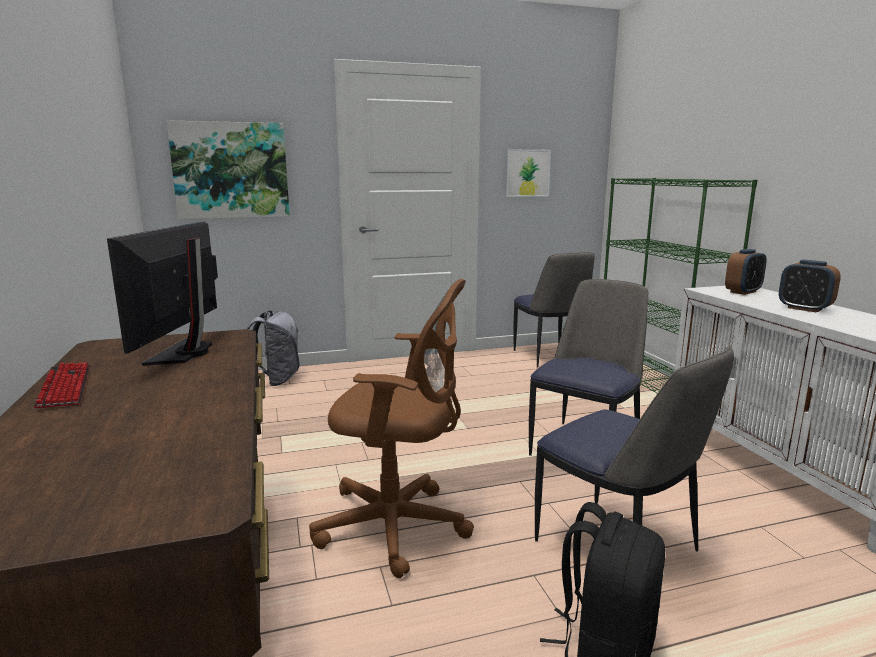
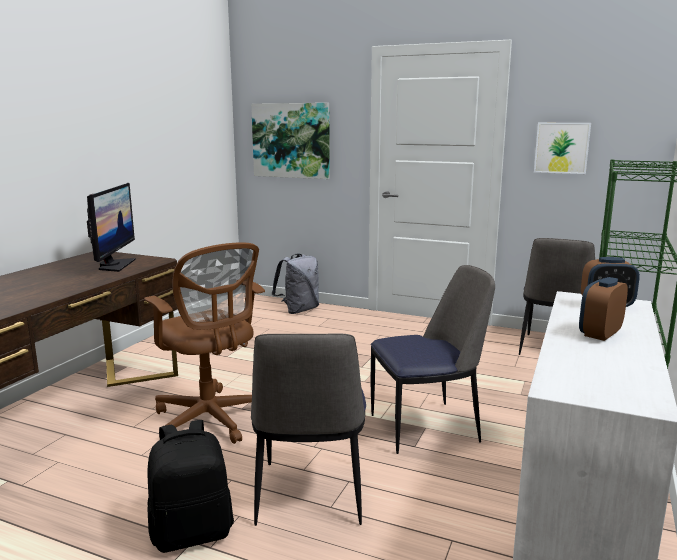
camera: 40 degrees right, 0 degrees up
keyboard [34,362,90,408] -> none
monitor [107,222,218,366] -> monitor turned 135 degrees clockwise [87,183,136,272]
alarm clock [779,260,841,313] -> alarm clock turned 45 degrees clockwise [579,277,628,341]

